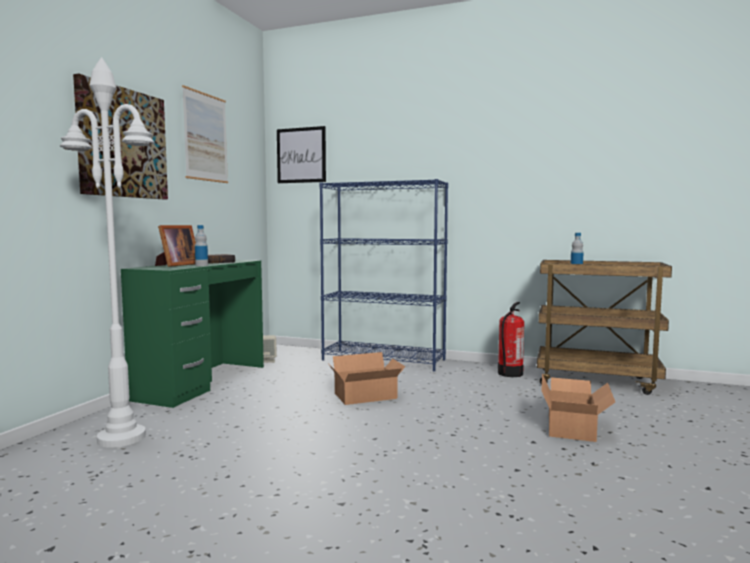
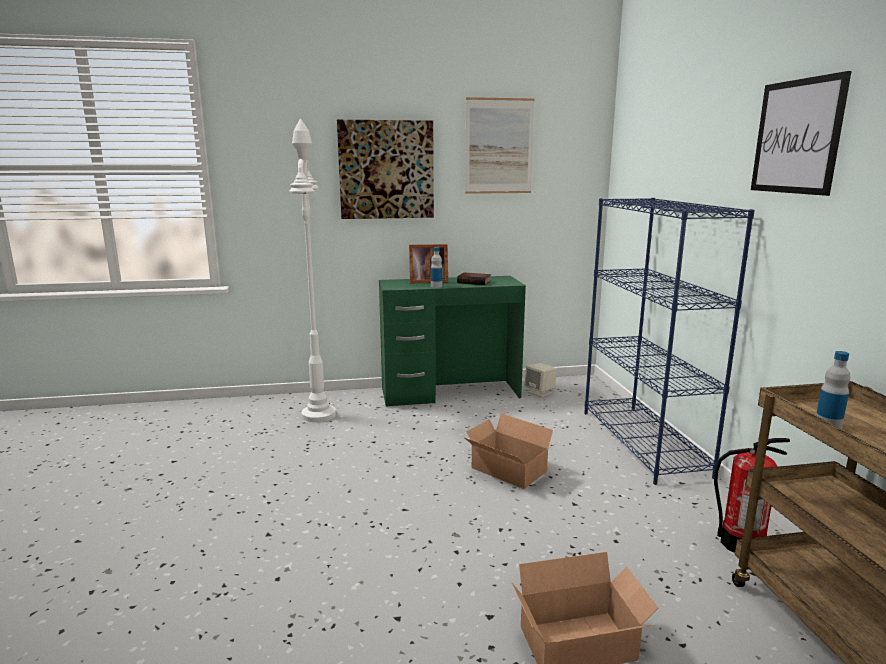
camera: 60 degrees right, 10 degrees up
picture [277,126,326,183] -> picture moved to [751,71,852,196]

